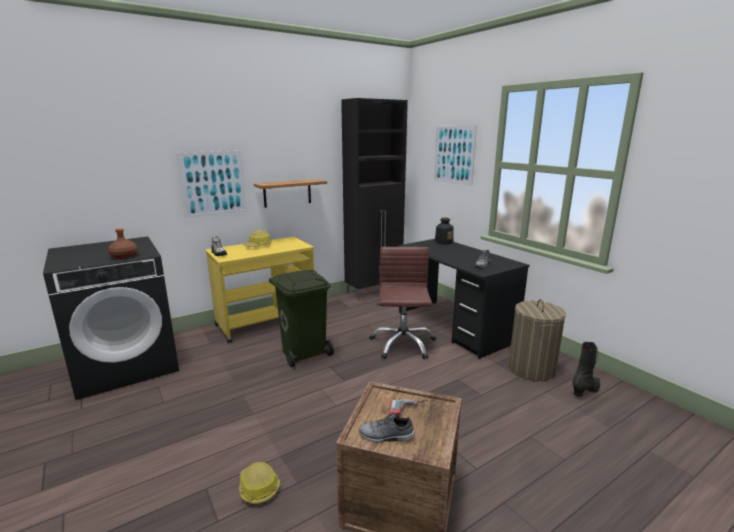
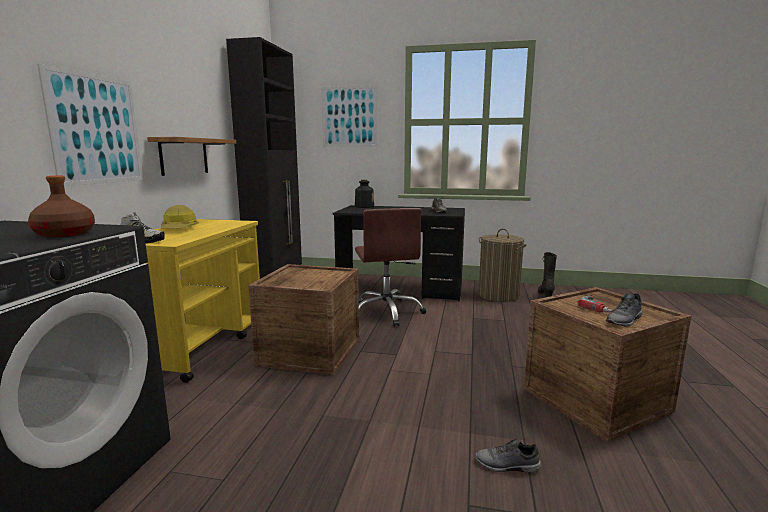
camera: 45 degrees left, 5 degrees down
hard hat [239,462,280,504] -> grey shoe [475,439,541,472]
green trash can [269,270,334,367] -> crate [248,264,359,376]
brown office chair [369,247,436,359] -> brown office chair turned 150 degrees counterclockwise [355,208,426,327]

